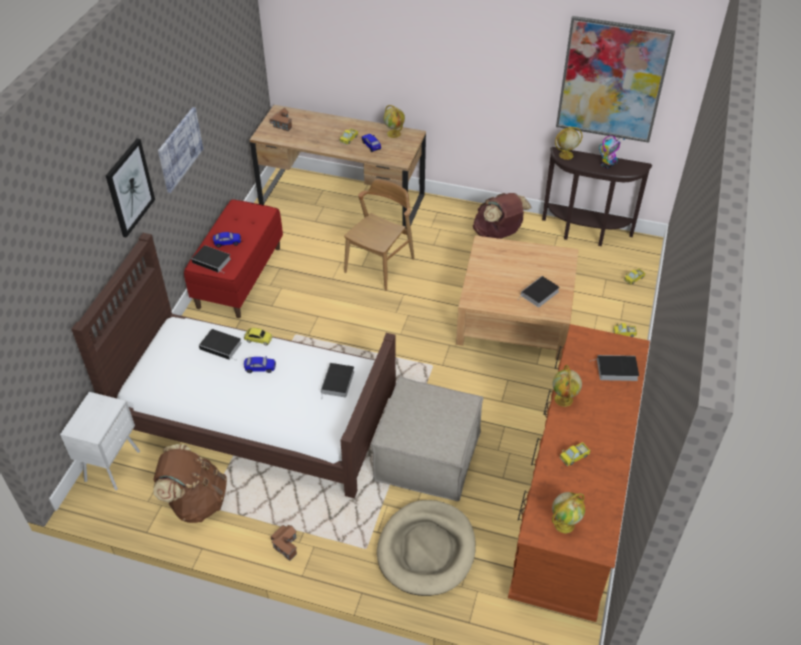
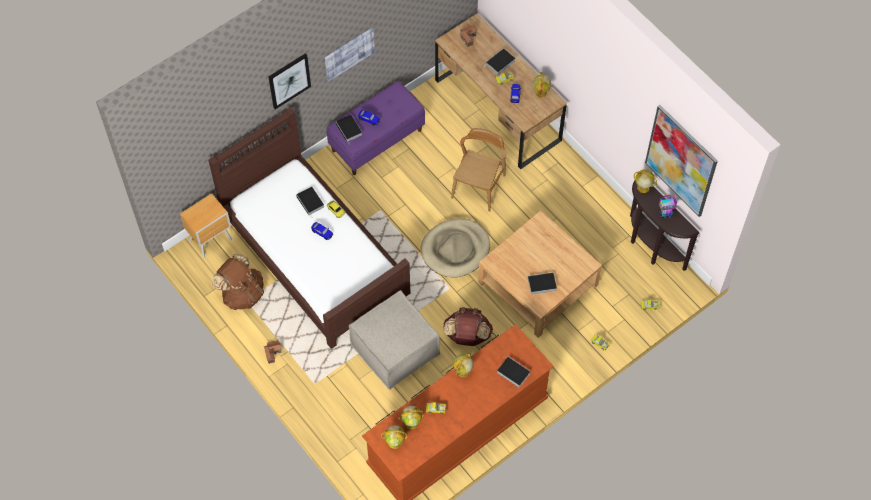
camera: 35 degrees right, 15 degrees up
white nightstand [60,392,140,490] -> brown nightstand [180,193,232,258]
red bench [184,199,283,318] -> purple bench [326,81,425,175]
book [321,363,354,398] -> book moved to [483,48,515,75]
brown chair [344,179,414,291] -> brown chair turned 45 degrees counterclockwise [451,128,506,212]
beige dog bed [377,500,476,596] -> beige dog bed moved to [421,218,490,277]
brown backpack [473,193,531,239] -> brown backpack moved to [443,307,493,346]
none -> globe [398,406,424,429]

